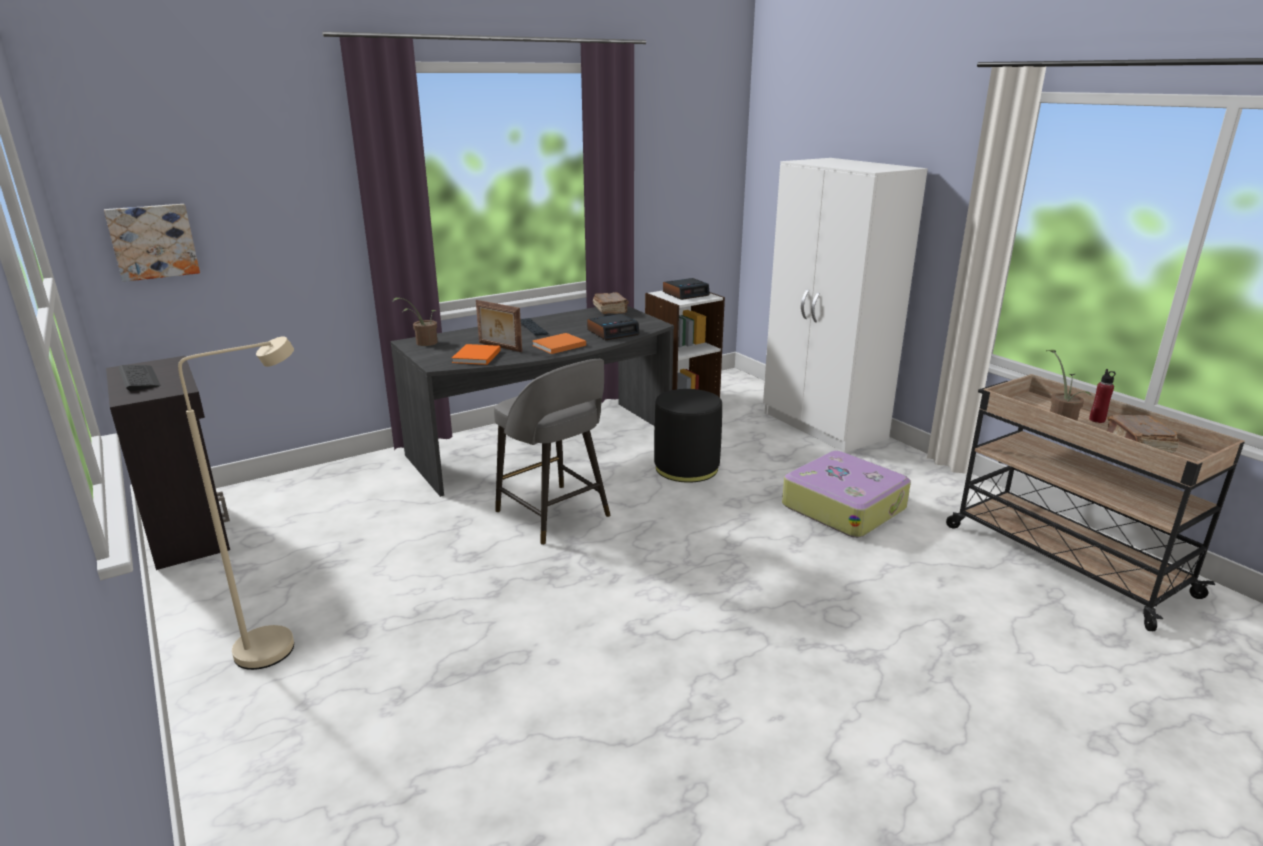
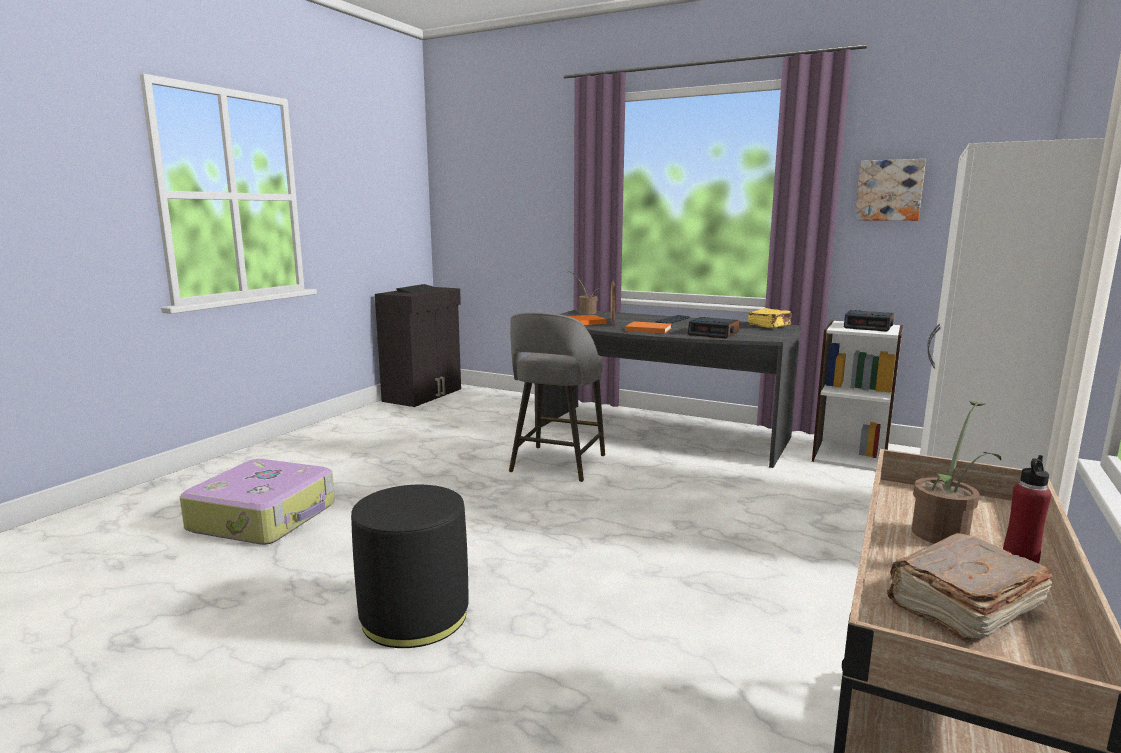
camera: 60 degrees right, 10 degrees down
picture [104,204,200,282] -> picture moved to [855,159,926,221]
beige floor lamp [178,336,294,670] -> none
brown book [593,292,629,314] -> yellow book [748,308,792,328]
black ottoman [654,389,722,483] -> black ottoman moved to [351,485,469,648]
suitcase [782,451,911,538] -> suitcase moved to [180,459,335,545]

